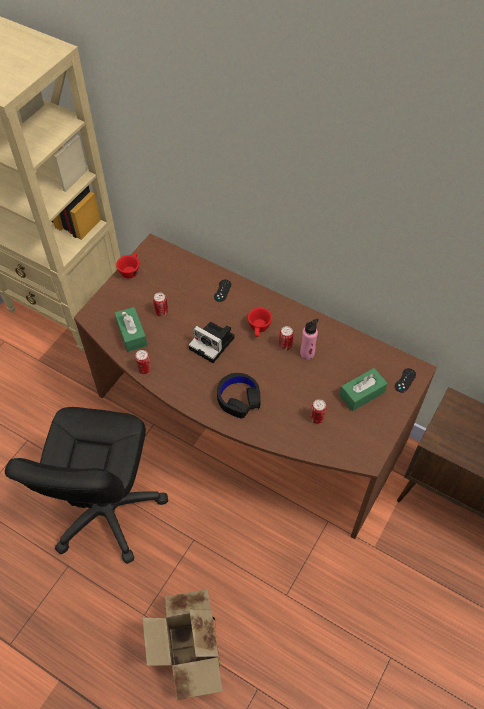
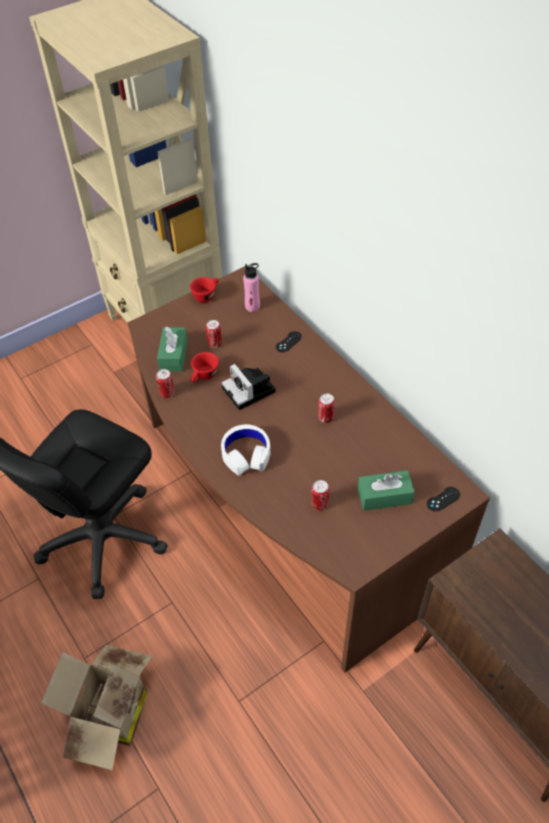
camera: 25 degrees right, 5 degrees down
black headphones [217,373,261,419] -> white headphones [221,424,270,476]
red cup [248,307,272,337] -> red cup moved to [191,352,219,382]
pink bottle [300,319,319,360] -> pink bottle moved to [243,263,260,312]

